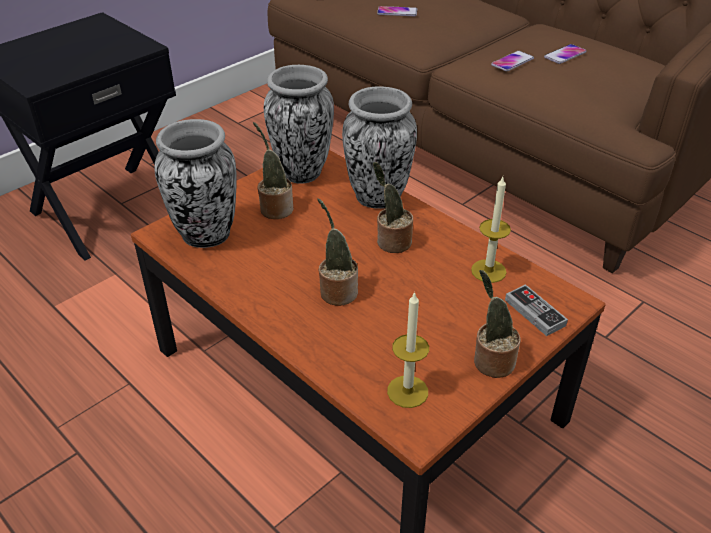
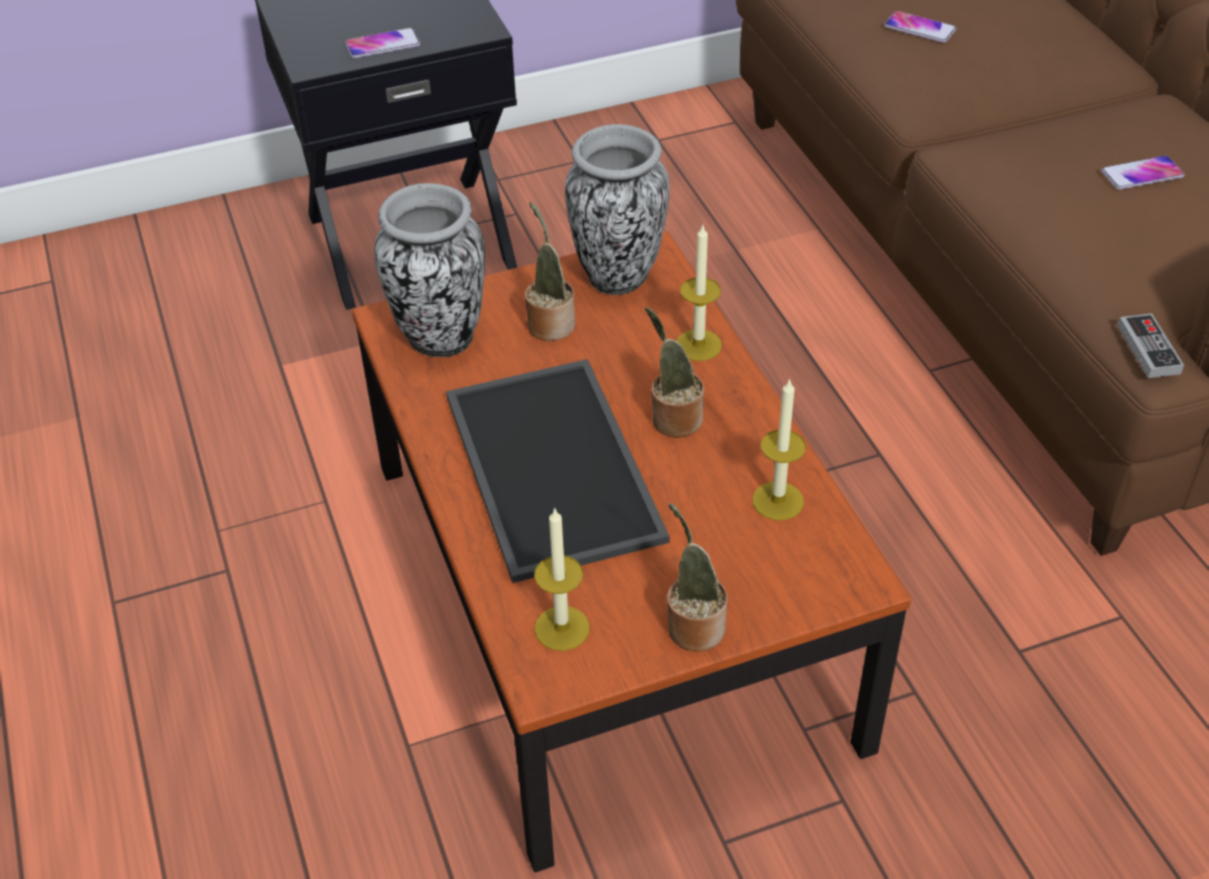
camera: 25 degrees right, 5 degrees up
potted plant [318,198,358,306] -> tray [446,359,670,583]
vase [342,86,417,209] -> candle [677,226,722,361]
phone [491,51,534,71] -> phone moved to [345,28,420,58]
game controller [505,284,568,336] -> game controller moved to [1117,314,1184,378]

